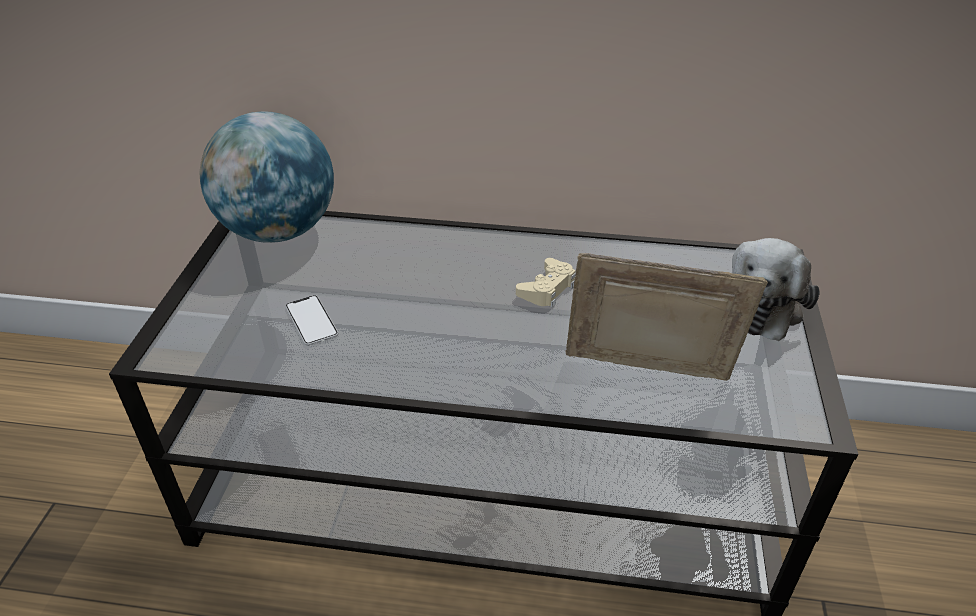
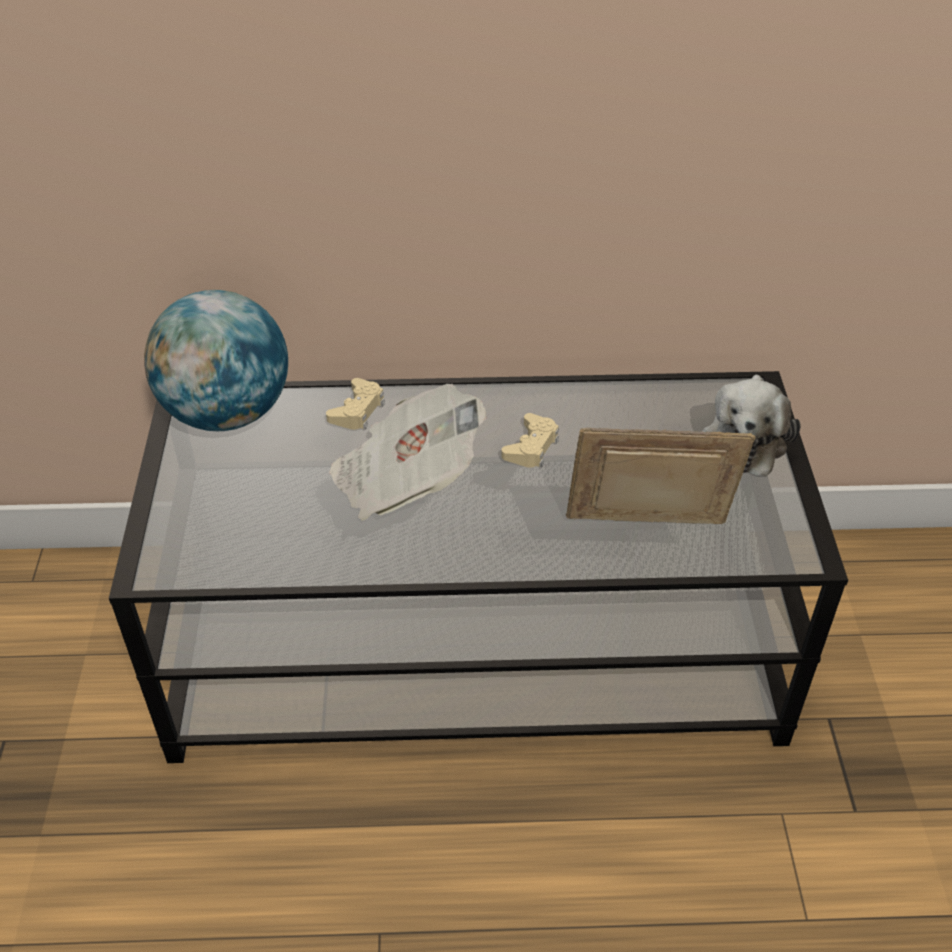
camera: 10 degrees left, 5 degrees up
phone [285,295,339,346] -> none
none -> beige game controller [326,378,385,430]
none -> newspaper [329,384,487,521]

